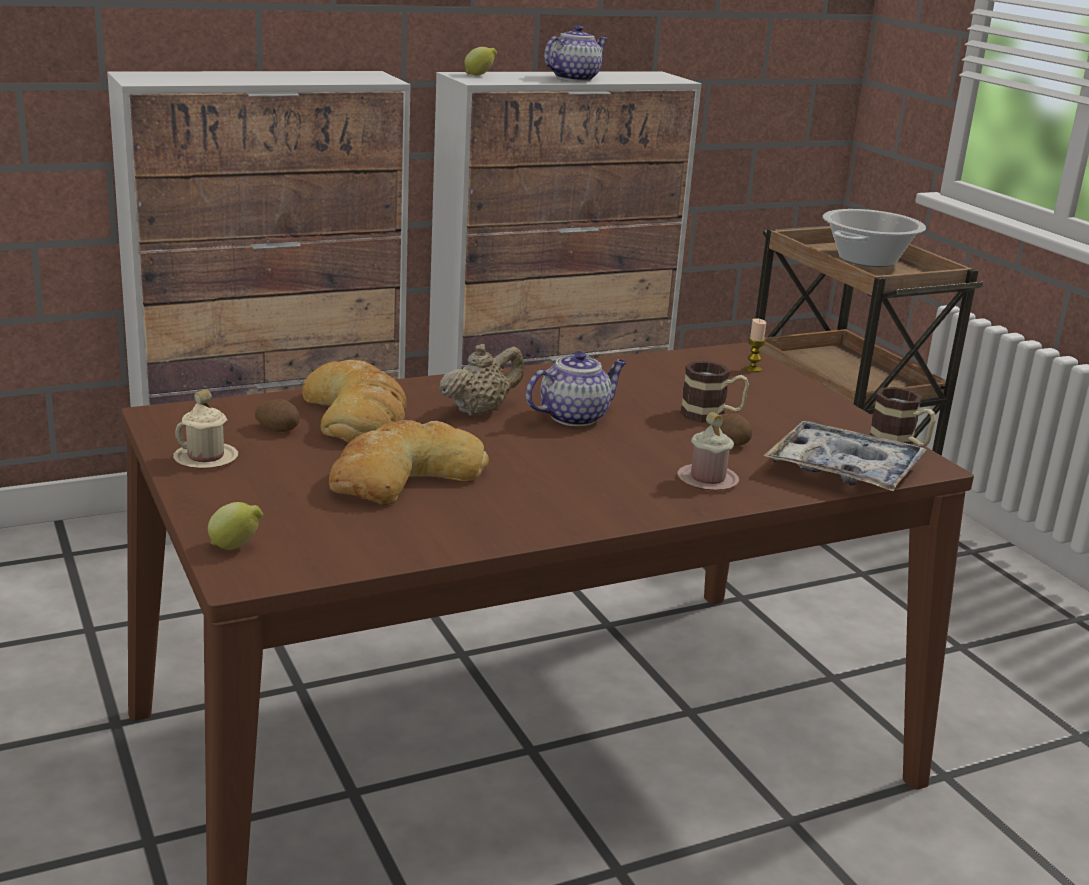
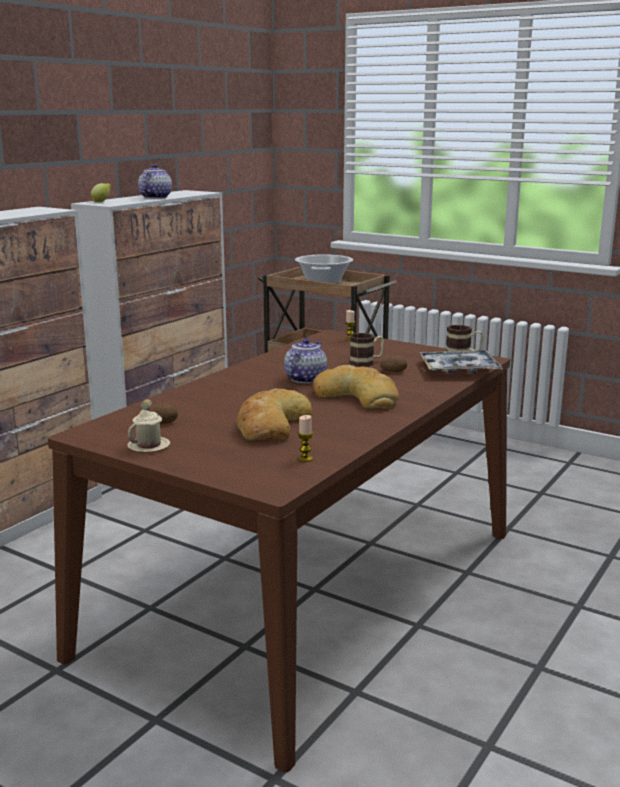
camera: 30 degrees left, 5 degrees down
lemon [208,502,263,550] -> none
bread [302,360,407,443] -> bread moved to [313,365,399,409]
beige teapot [439,344,525,416] -> none
pink mug [677,412,739,490] -> none
none -> candle [298,415,313,462]

